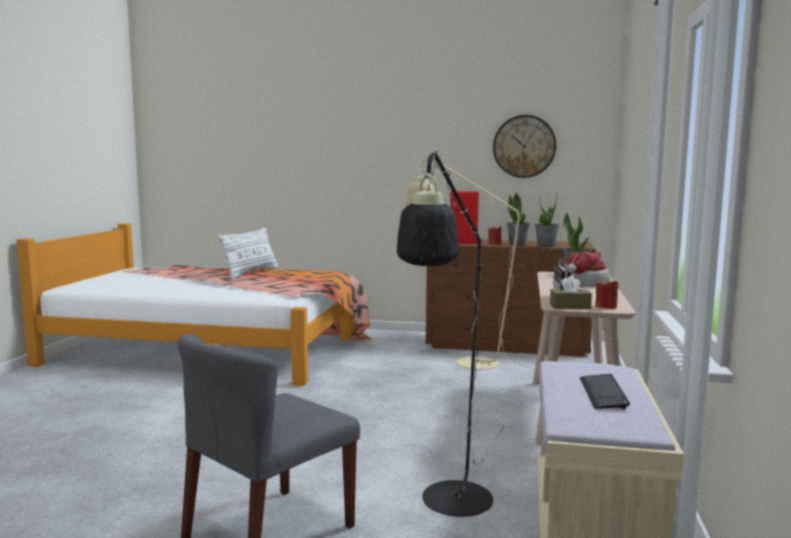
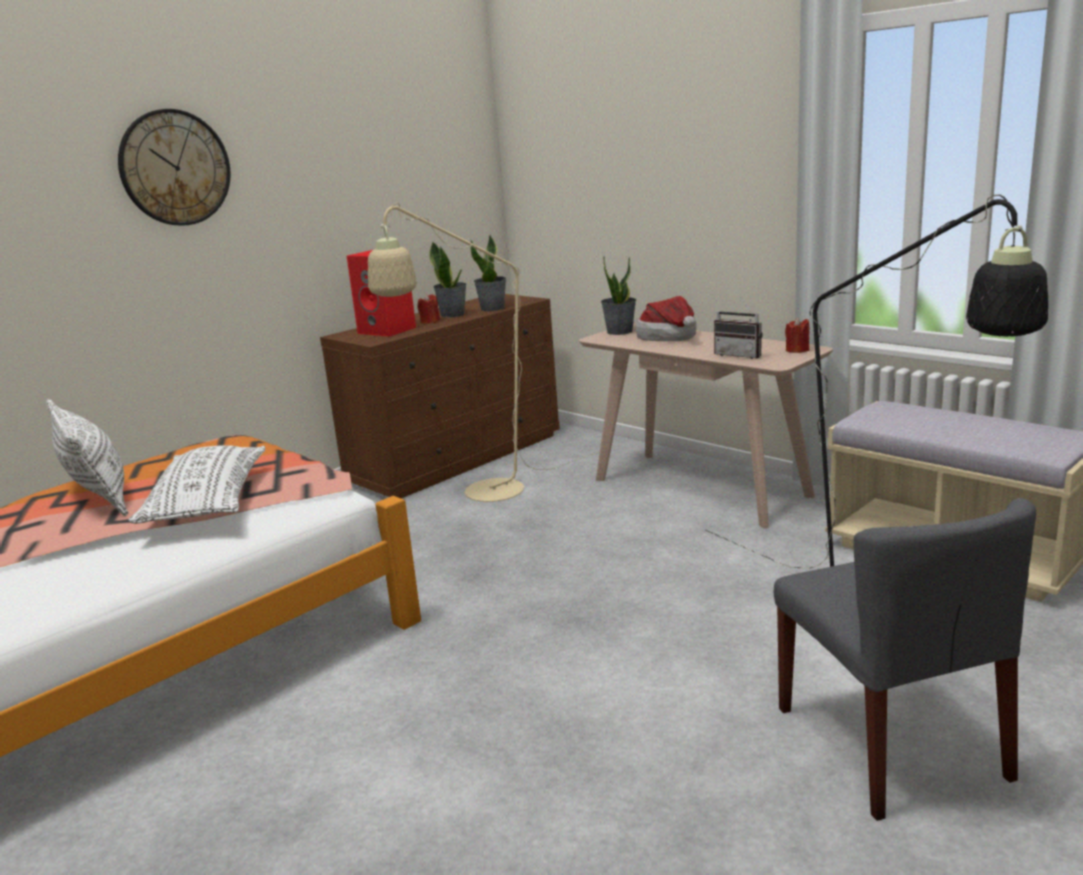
camera: 55 degrees left, 10 degrees up
wall clock [493,115,556,178] -> wall clock moved to [118,109,231,226]
brown tissue box [550,275,592,309] -> none
keyboard [580,374,630,409] -> none
none -> white pillow [129,445,265,524]

